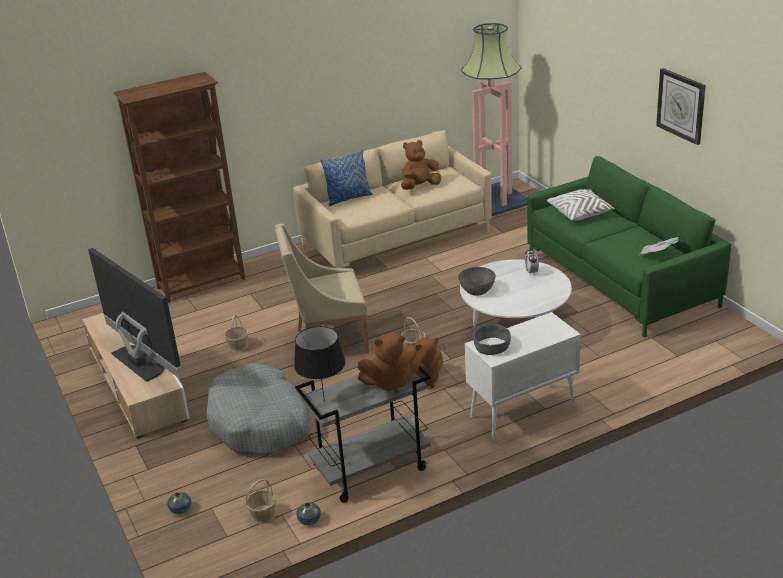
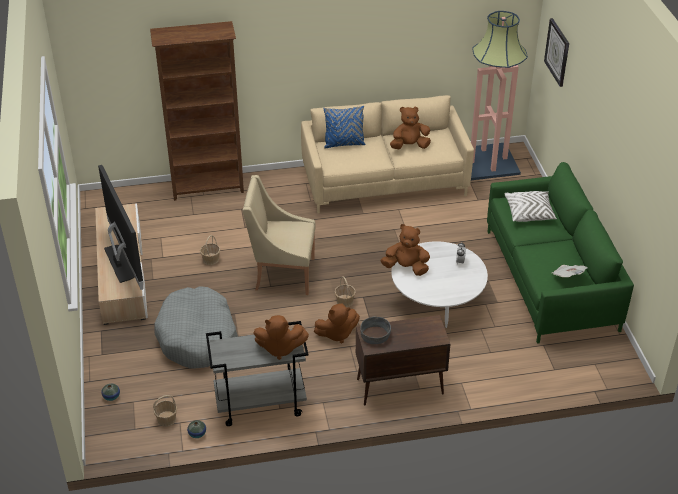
camera: 15 degrees right, 10 degrees up
black table lamp [294,326,345,402] -> none
grey bowl [458,267,496,295] -> brown plush toy [381,224,430,276]
white cabinet [465,312,581,440] -> brown cabinet [356,315,450,405]
wall clock [656,68,706,145] -> wall clock moved to [544,18,569,87]

